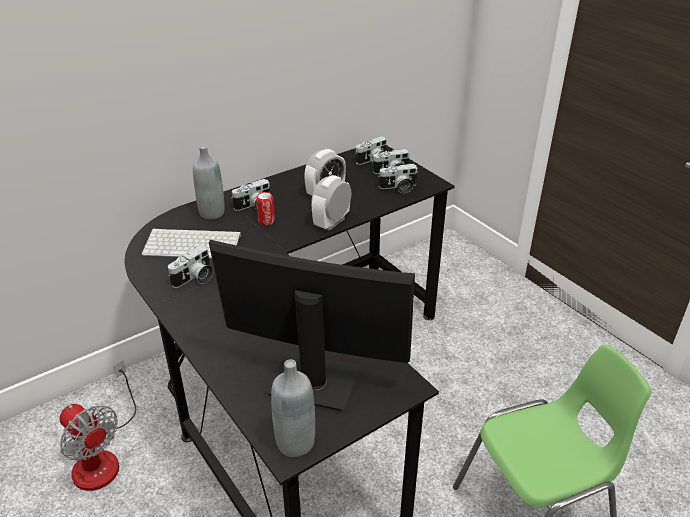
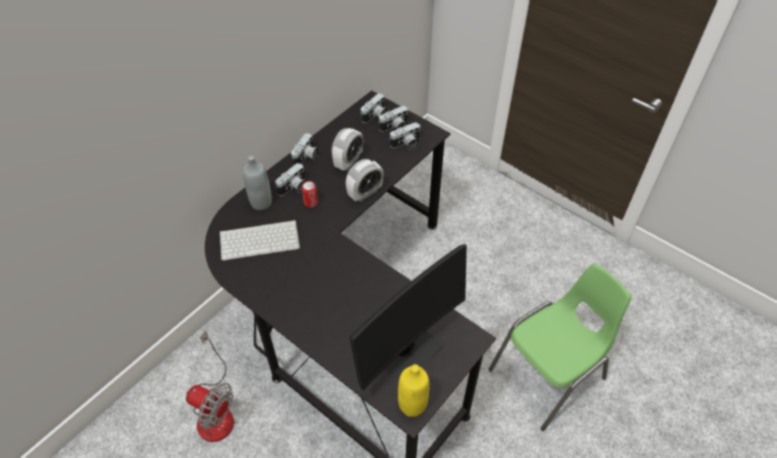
camera: 15 degrees left, 15 degrees up
camera [168,245,213,288] -> camera moved to [291,133,319,165]
monitor [209,240,415,411] -> monitor turned 135 degrees clockwise [349,244,467,391]
grey bottle [271,359,315,457] -> yellow bottle [398,364,429,417]
alarm clock [311,175,352,231] -> alarm clock turned 150 degrees counterclockwise [346,159,383,202]

